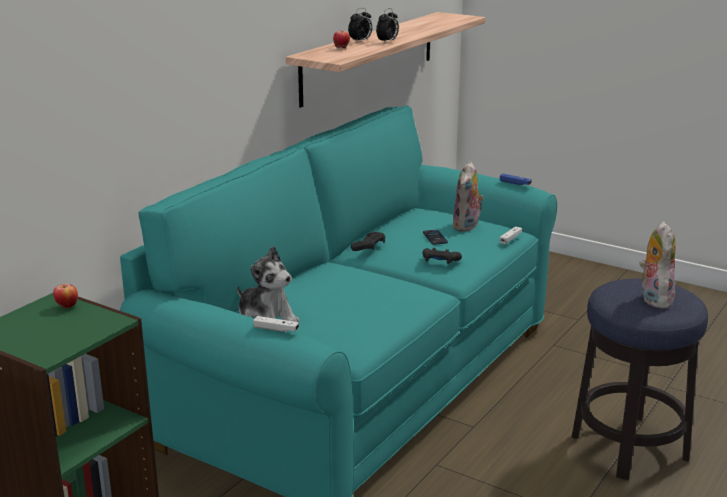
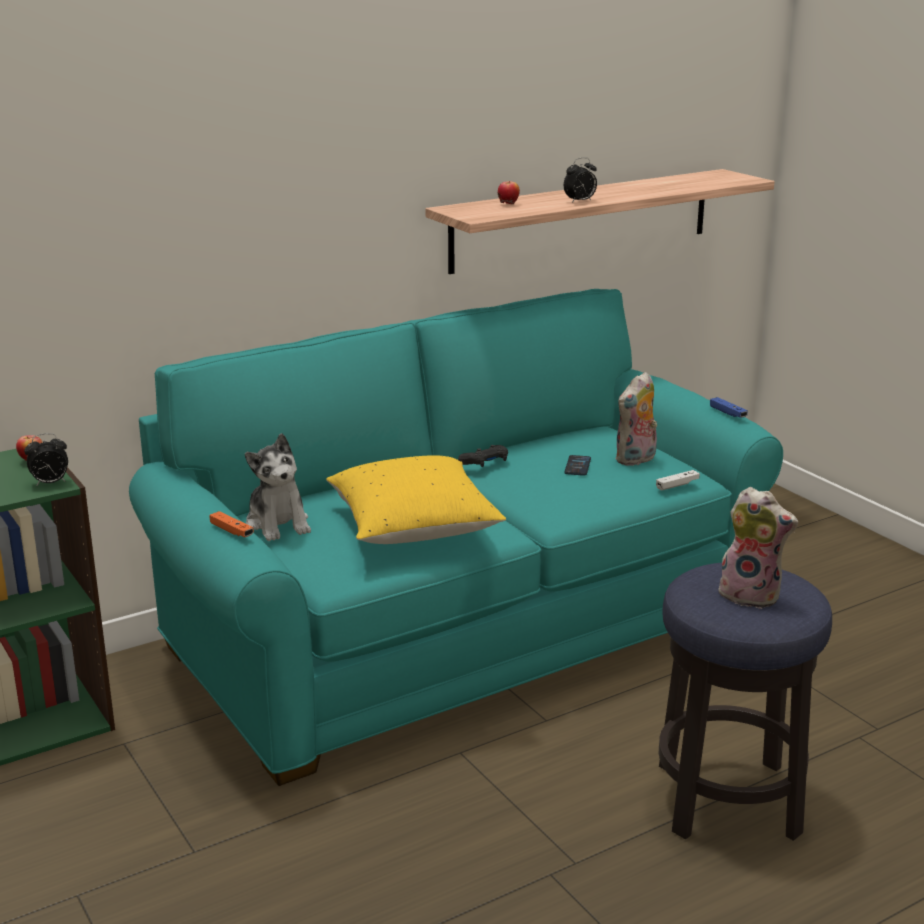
camera: 25 degrees right, 0 degrees up
white game controller [253,316,299,332] -> orange game controller [209,511,254,537]
alarm clock [348,8,372,42] -> alarm clock moved to [24,433,68,485]
black game controller [422,248,462,264] -> none
plush toy [639,221,676,309] -> plush toy turned 90 degrees clockwise [718,487,798,609]
none -> yellow pillow [326,455,506,544]

